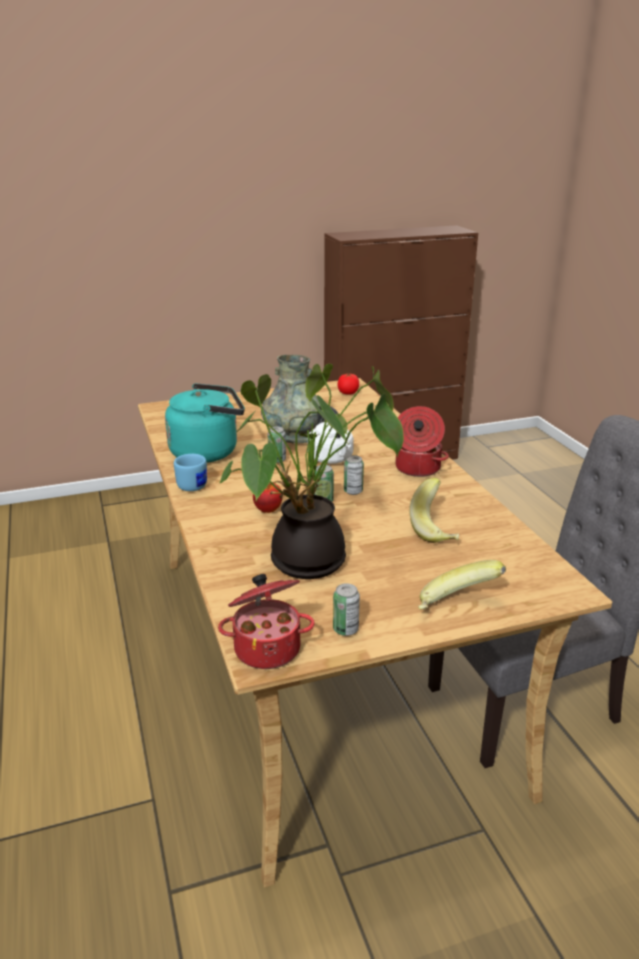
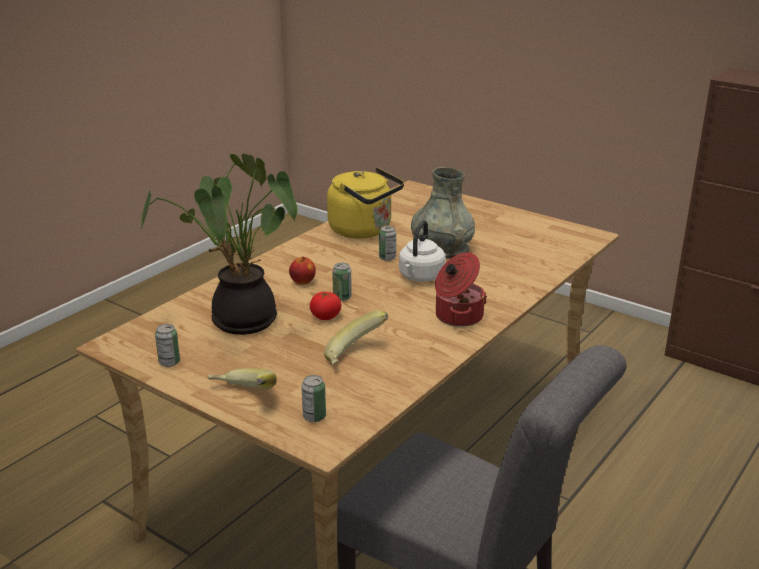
camera: 55 degrees right, 0 degrees up
turquoise kettle [165,383,245,463] -> yellow kettle [327,167,404,239]
blue mug [174,454,207,491] -> none
cooking pot [218,574,314,669] -> none
tomato [338,374,359,395] -> tomato moved to [310,291,341,320]
can [344,455,364,495] -> can moved to [301,375,326,422]

